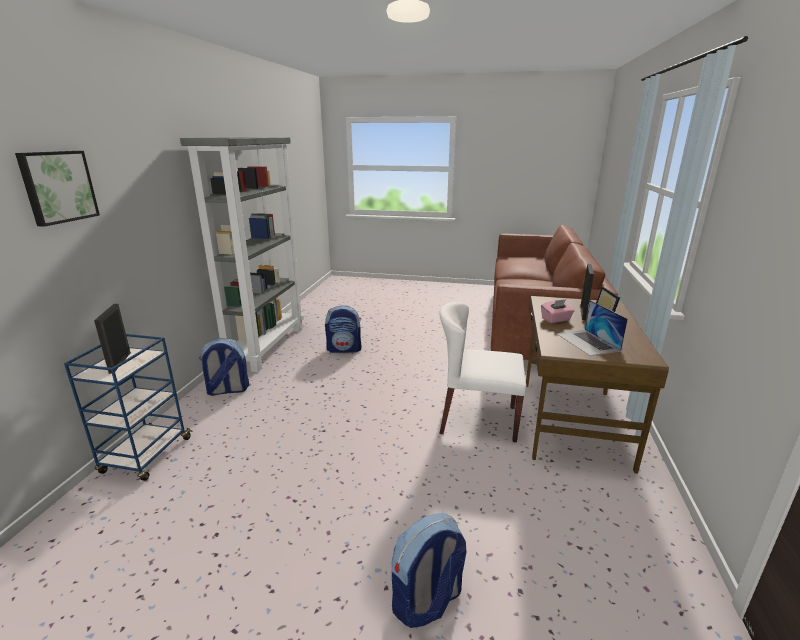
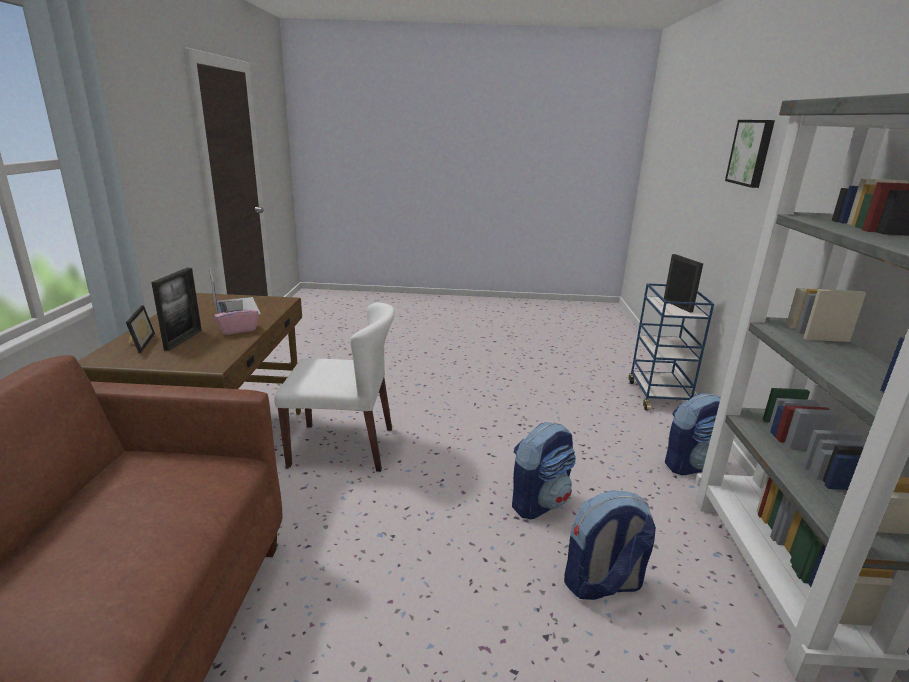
camera: 170 degrees right, 0 degrees up
backpack [392,513,467,628] -> backpack moved to [512,422,576,519]

